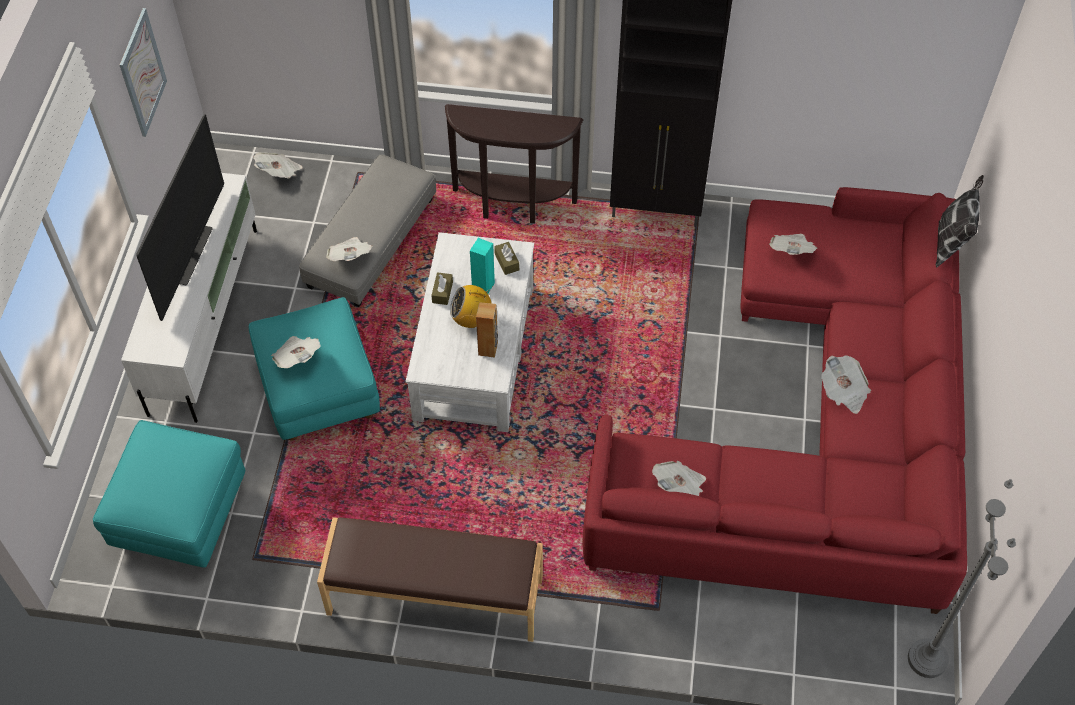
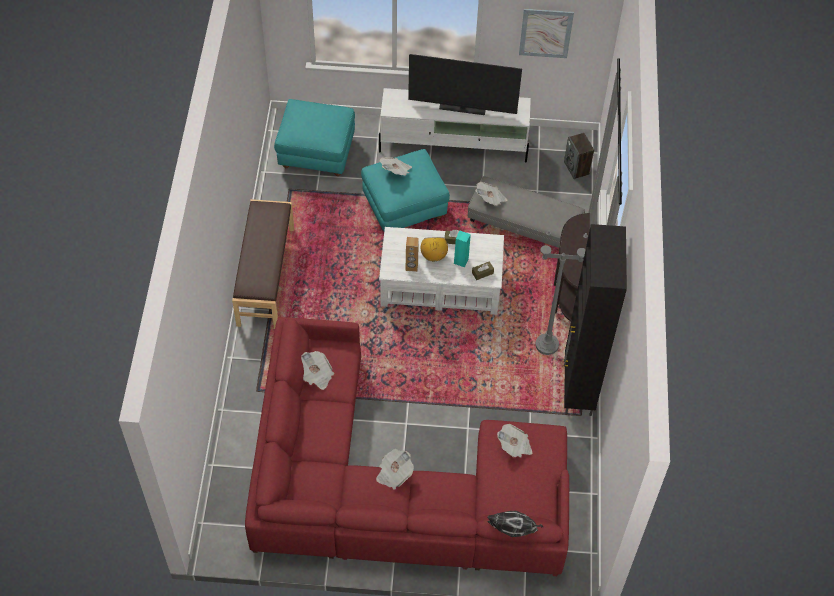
camera: 85 degrees right, 0 degrees up
newspaper [253,152,303,178] -> speaker [564,133,594,179]
grey floor lamp [908,479,1016,678] -> grey floor lamp moved to [535,230,588,355]

